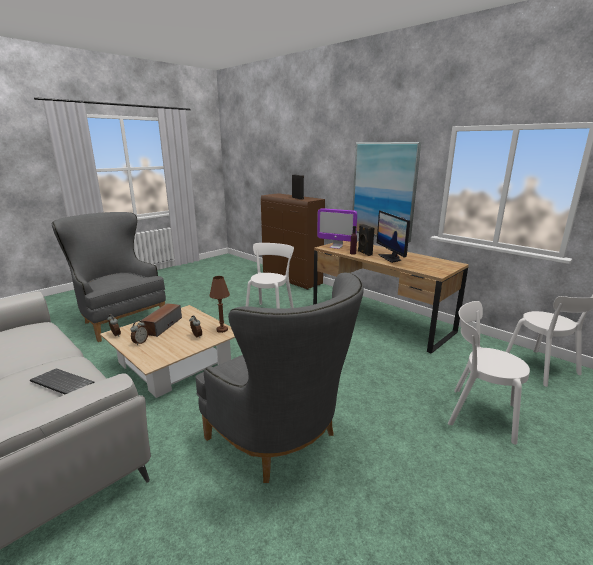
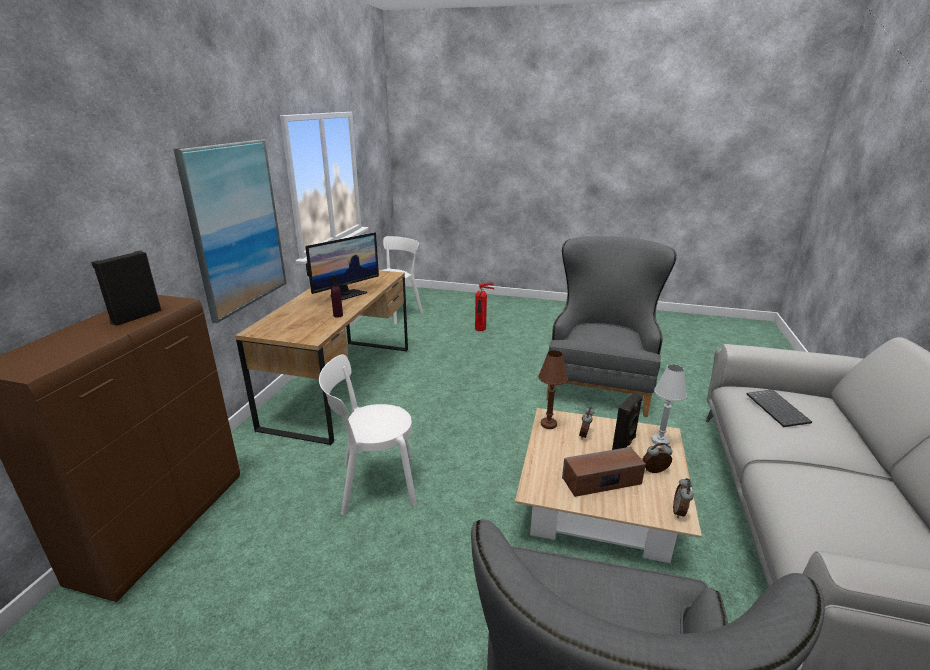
camera: 120 degrees left, 5 degrees up
monitor [317,208,357,249] -> none
black speaker [358,224,374,256] -> black speaker moved to [612,392,643,450]
white chair [448,301,530,445] -> fire extinguisher [475,283,494,331]
none -> white table lamp [651,364,687,446]

